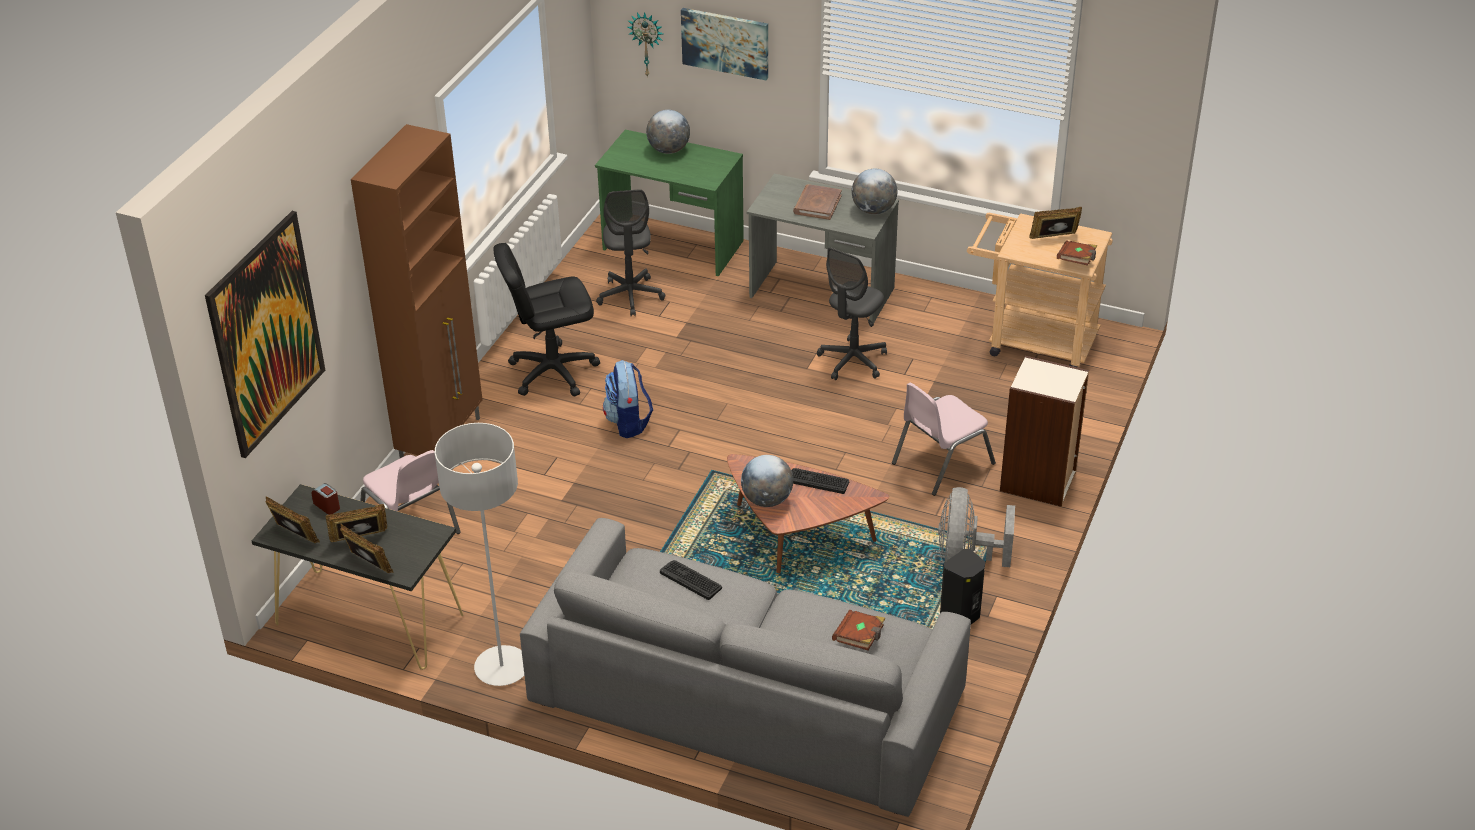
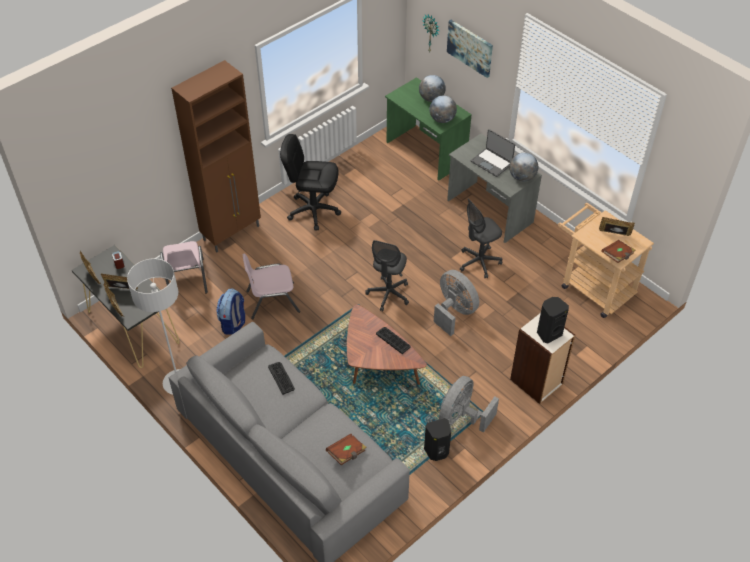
camera: 25 degrees right, 10 degrees up
picture [205,211,325,458] -> none
grey office chair [596,189,665,316] -> grey office chair moved to [365,240,409,311]
backpack [603,360,653,438] -> backpack moved to [216,289,245,335]
globe [741,455,793,507] -> globe moved to [429,95,457,123]
brown book [793,184,842,220] -> laptop [471,129,515,177]
pink chair [892,382,996,496] -> pink chair moved to [242,253,300,320]
none -> grey fan [434,270,479,336]
none -> black speaker [537,297,569,343]

